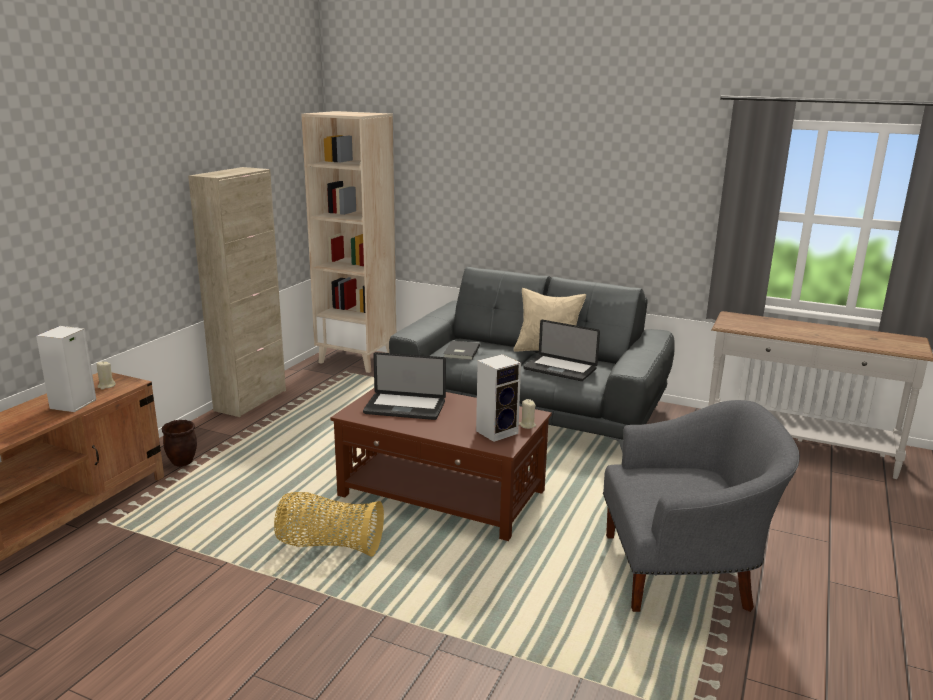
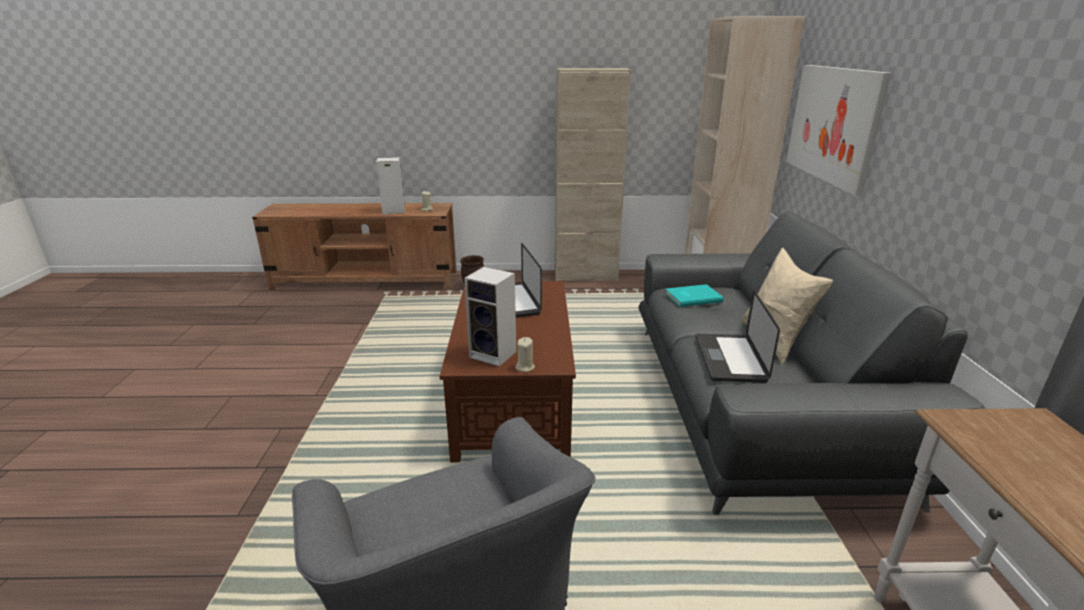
camera: 65 degrees right, 5 degrees up
basket [274,492,384,557] -> none
grey book [443,341,480,360] -> turquoise book [665,284,724,307]
none -> picture [786,65,892,196]

